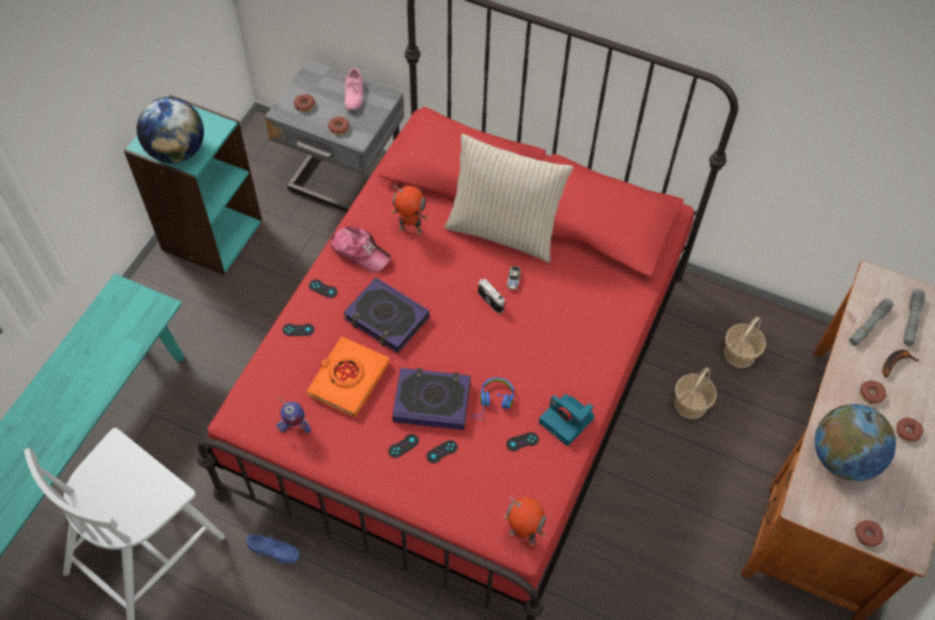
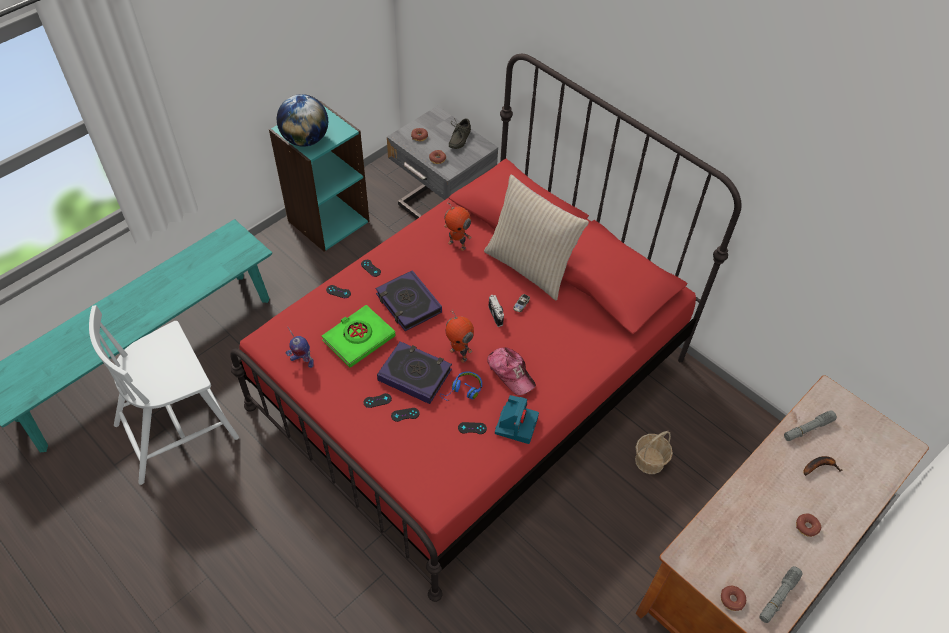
camera: 20 degrees right, 5 degrees down
blue shoe [247,533,300,564] -> none
orange book [307,336,390,418] -> green book [322,305,395,367]
cap [330,226,391,272] -> cap moved to [487,347,536,395]
pink shoe [339,68,364,110] -> grey shoe [449,118,471,149]
toy robot [504,495,546,546] -> toy robot moved to [446,309,474,363]
camera [539,394,594,446] -> camera turned 135 degrees counterclockwise [495,395,539,444]
basket [723,316,766,368] -> none
globe [815,404,896,481] -> none
donut [860,381,886,404] -> none
grey flashlight [903,289,925,346] -> grey flashlight moved to [759,566,803,623]

